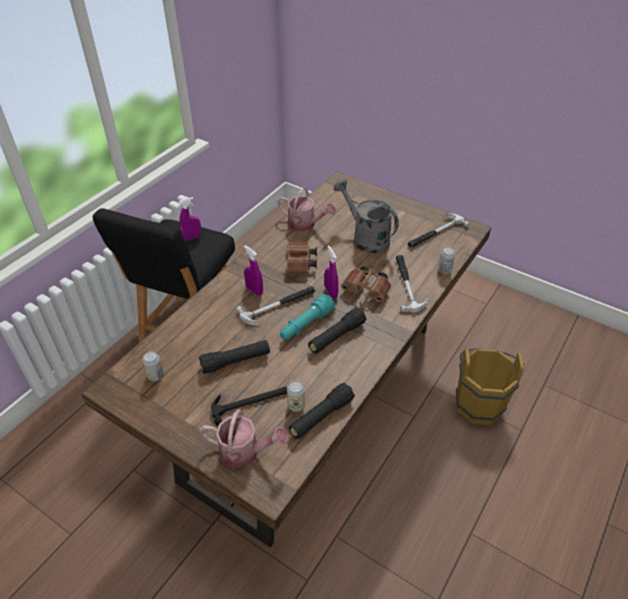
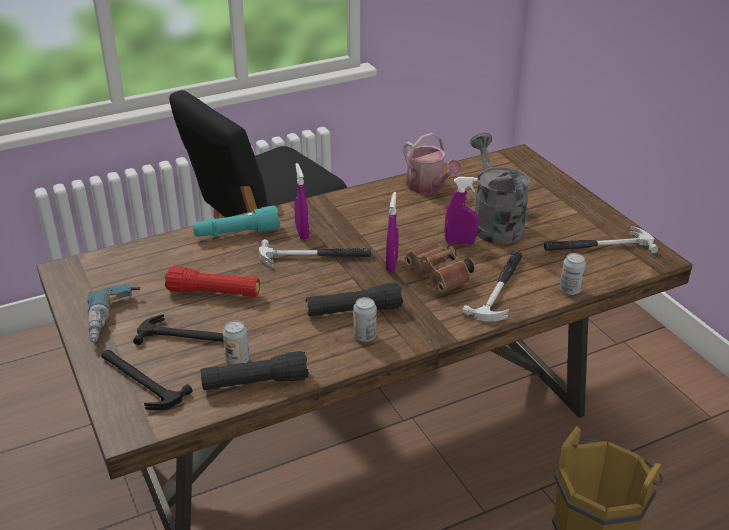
camera: 30 degrees right, 10 degrees down
can [142,351,164,381] -> can moved to [353,297,377,342]
purple spray bottle [179,197,201,240] -> purple spray bottle moved to [445,177,479,244]
black flashlight [199,340,270,374] -> red flashlight [165,266,260,297]
watering can [199,409,289,468] -> hammer [101,350,193,410]
turquoise flashlight [280,294,335,340] -> turquoise flashlight moved to [193,206,280,237]
brown binoculars [285,241,317,274] -> none
none -> power drill [87,283,140,343]

